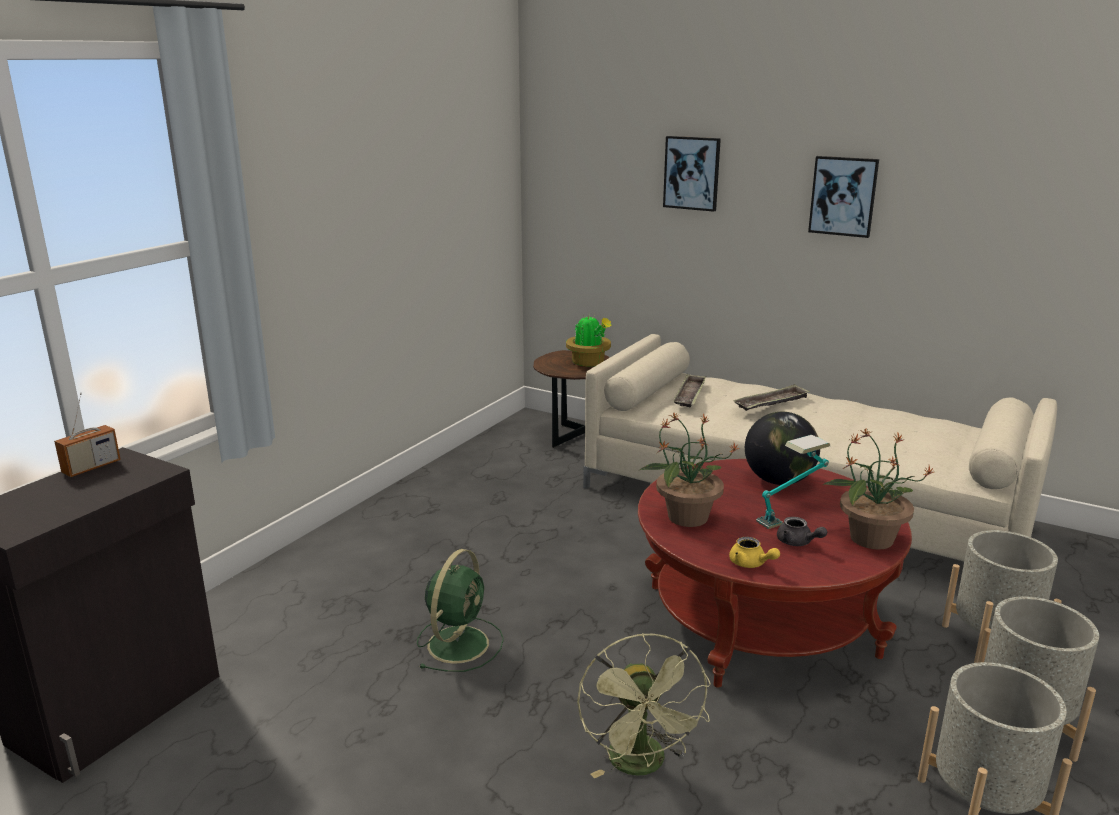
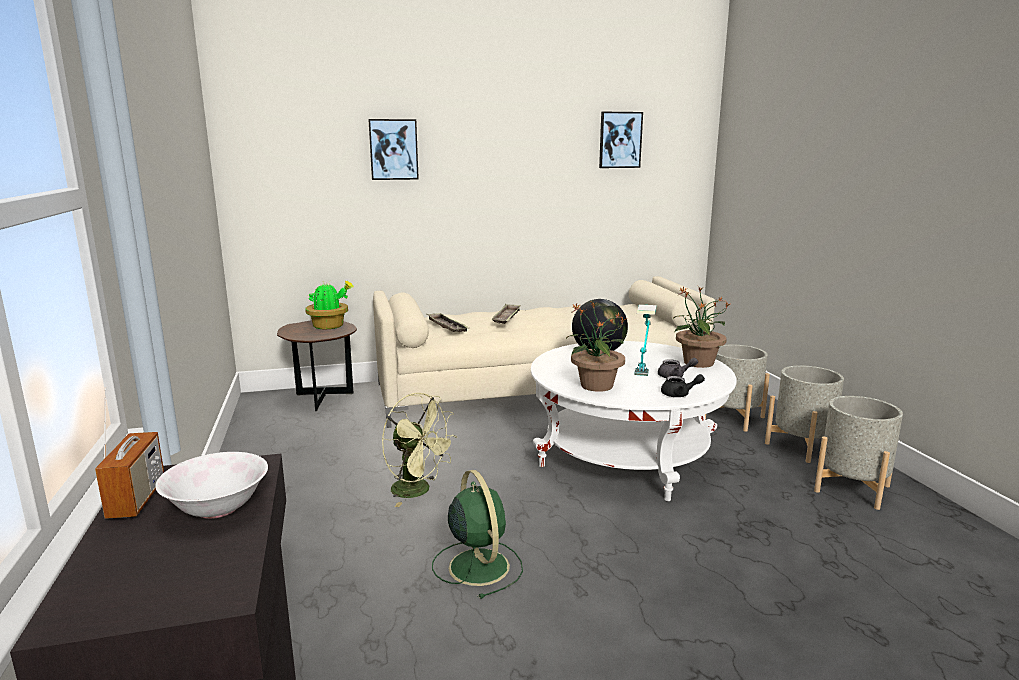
camera: 45 degrees left, 5 degrees down
green fan [577,633,711,778] -> green fan moved to [382,393,457,507]
red coffee table [638,459,912,688] -> white coffee table [531,341,736,501]
yellow teapot [729,537,780,568] -> black teapot [661,374,705,397]
picture [808,156,879,238] -> picture moved to [599,112,643,168]
none -> white bowl [155,452,268,519]

